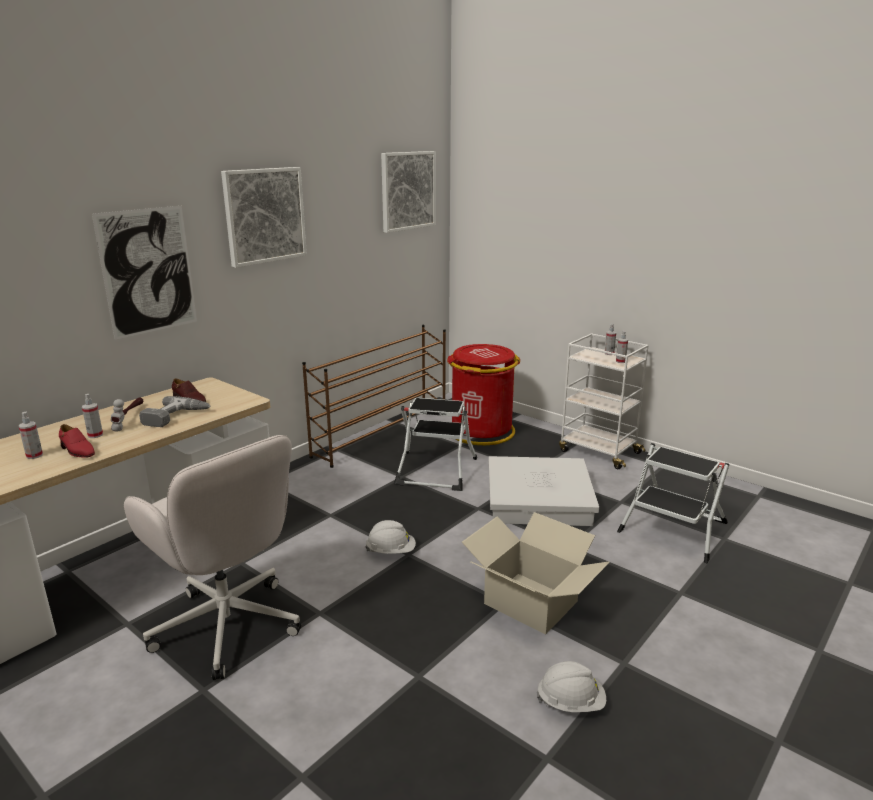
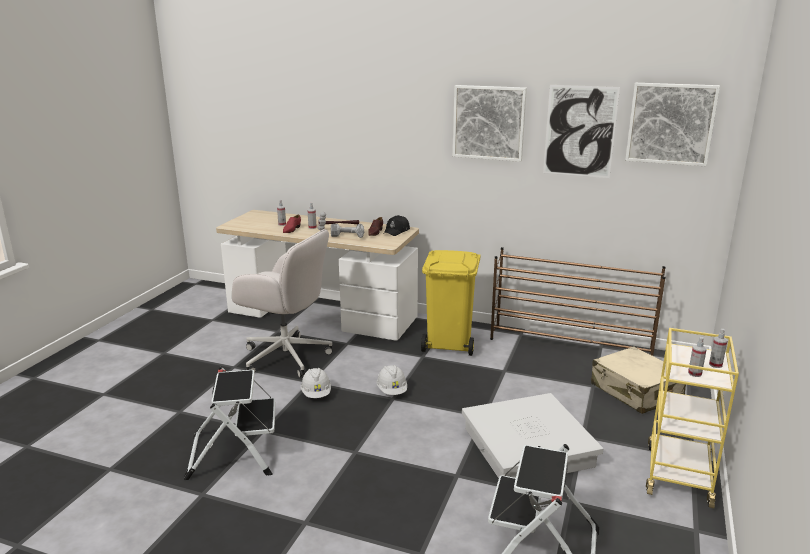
camera: 70 degrees right, 0 degrees up
picture [92,206,197,340] -> picture moved to [543,85,620,178]
white office chair [124,435,301,680] -> white office chair turned 90 degrees counterclockwise [232,229,333,377]
step ladder [394,398,477,491] -> step ladder moved to [184,366,275,480]
red trash can [447,344,520,445] -> beige suitcase [591,346,686,414]
cardboard box [462,512,610,634] -> none
white hard hat [537,661,606,712] -> white hard hat moved to [301,368,331,398]
white cart [559,333,649,469] -> yellow cart [646,328,739,508]
none -> black cap [384,215,410,236]
none -> yellow trash can [421,250,480,356]

